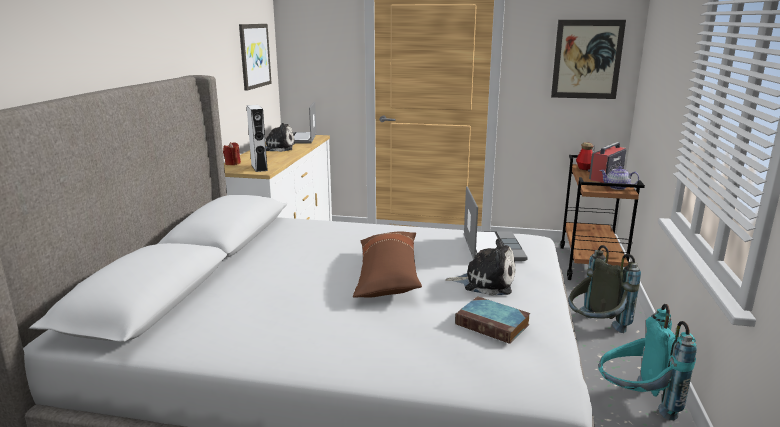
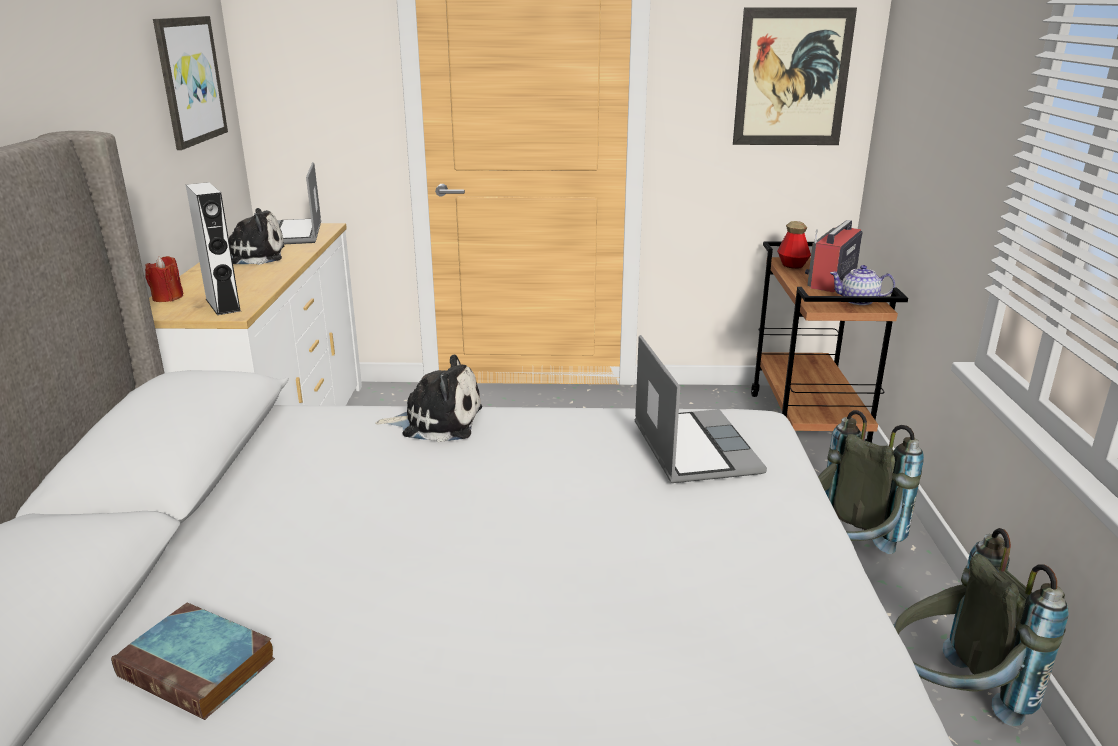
camera: 10 degrees left, 5 degrees up
brown pillow [353,231,422,298] -> none
plush toy [445,239,516,296] -> plush toy moved to [375,354,482,442]
book [455,296,531,344] -> book moved to [111,603,275,720]
turquoise backpack [598,304,697,420] -> grey backpack [893,528,1069,726]

